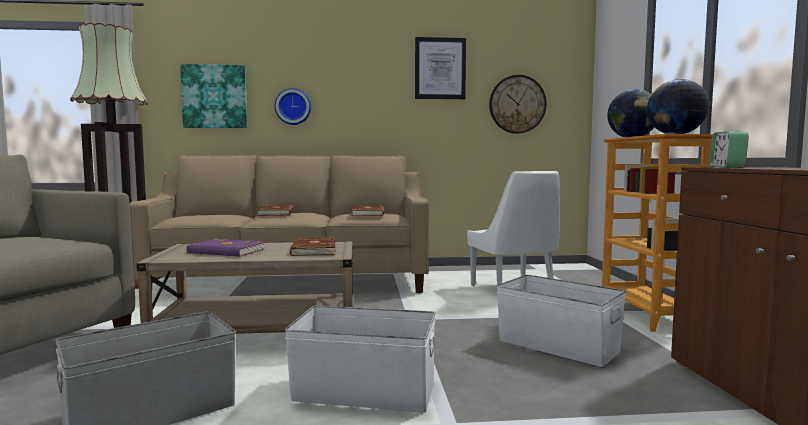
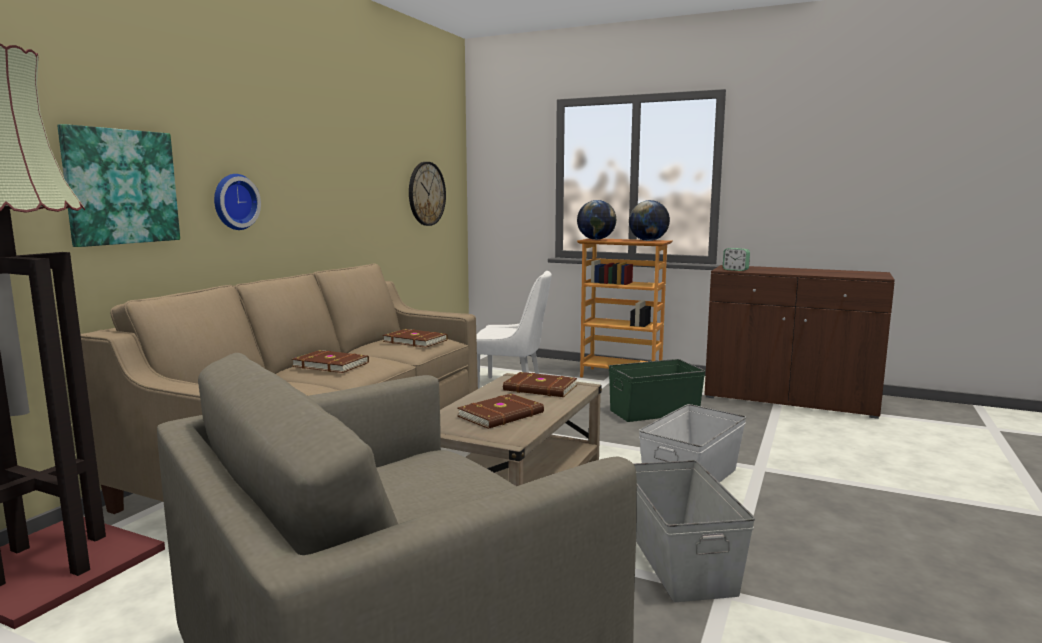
camera: 60 degrees left, 5 degrees up
purple book [186,239,265,257] -> brown book [457,394,544,429]
picture [415,37,466,99] -> none
white storage box [497,275,626,367] -> green storage box [609,359,705,422]

